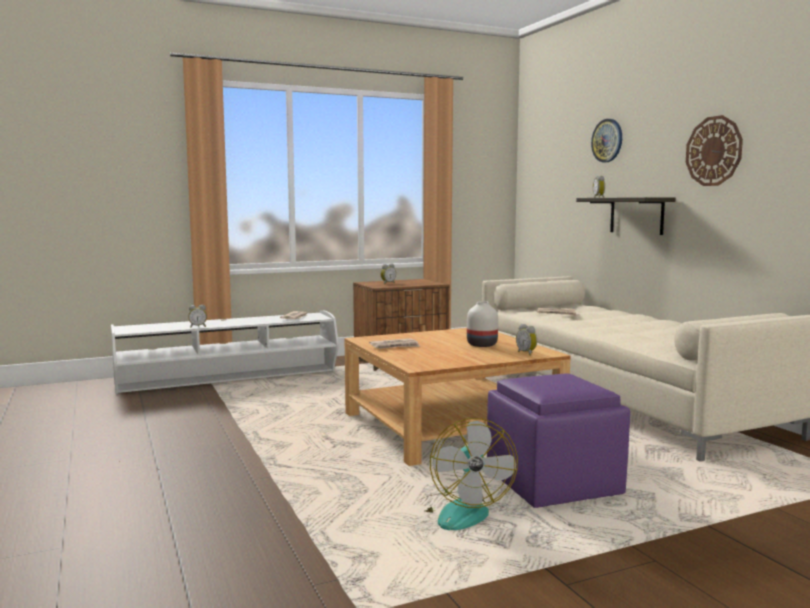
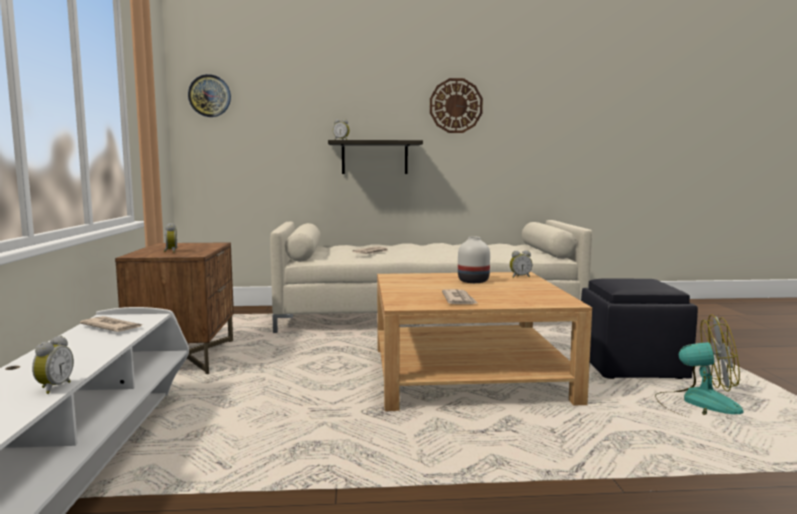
camera: 70 degrees left, 0 degrees up
purple ottoman [487,373,630,508] -> black ottoman [581,279,698,379]
wall clock [591,119,622,162] -> wall clock moved to [188,74,231,117]

